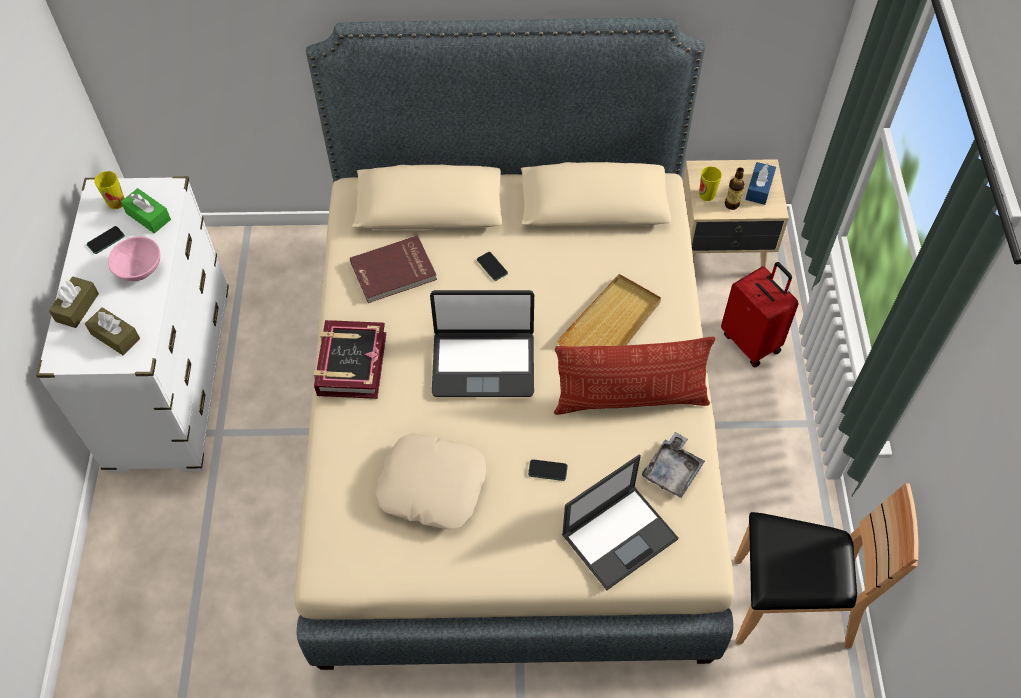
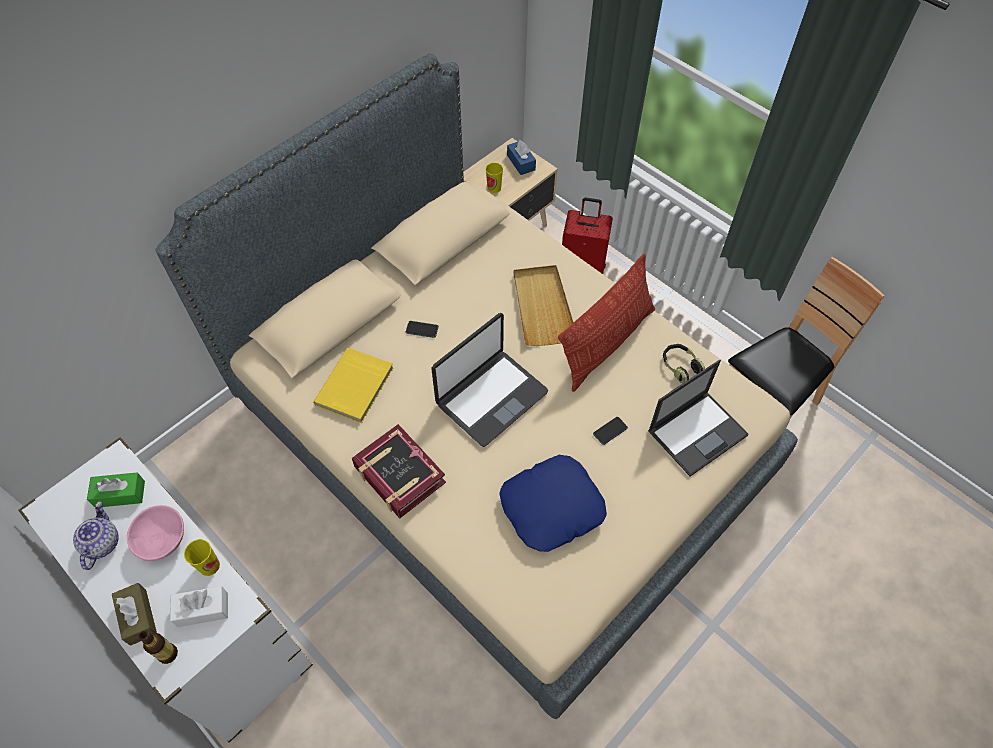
camera: 45 degrees left, 0 degrees up
brown tissue box [85,307,140,355] -> white tissue box [170,586,228,627]
phone [87,226,125,254] -> teapot [73,502,119,570]
cup [94,171,125,209] -> cup moved to [184,539,220,576]
red book [350,235,437,303] -> yellow book [313,348,393,423]
beige pillow [375,433,486,530] -> blue pillow [499,455,607,552]
laptop [562,454,678,590] -> laptop turned 45 degrees clockwise [648,359,749,477]
grey tray [642,432,705,498] -> headphones [663,344,705,384]
bottle [725,167,744,210] -> bottle moved to [138,631,178,664]

